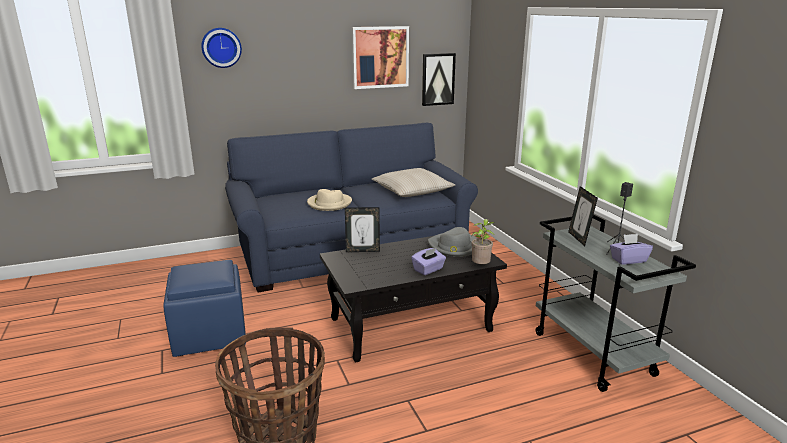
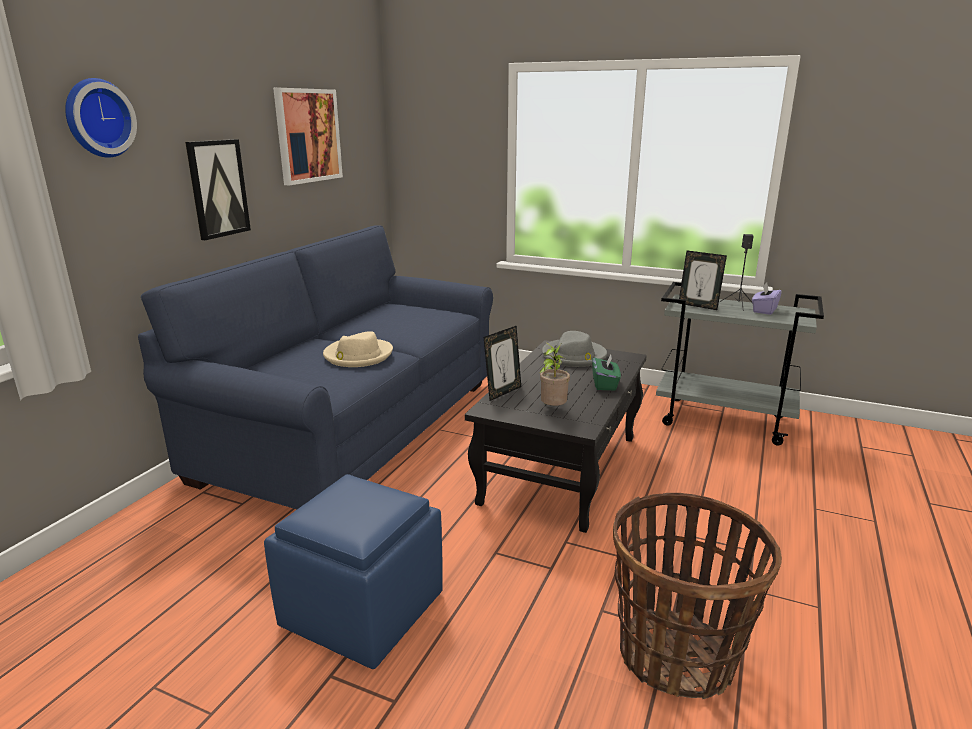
camera: 45 degrees left, 0 degrees up
beige pillow [372,168,455,197] -> none
purple tissue box [411,247,446,275] -> green tissue box [592,354,621,390]
picture [422,53,456,106] -> picture moved to [185,139,251,240]
potted plant [472,219,495,264] -> potted plant moved to [539,342,570,406]

